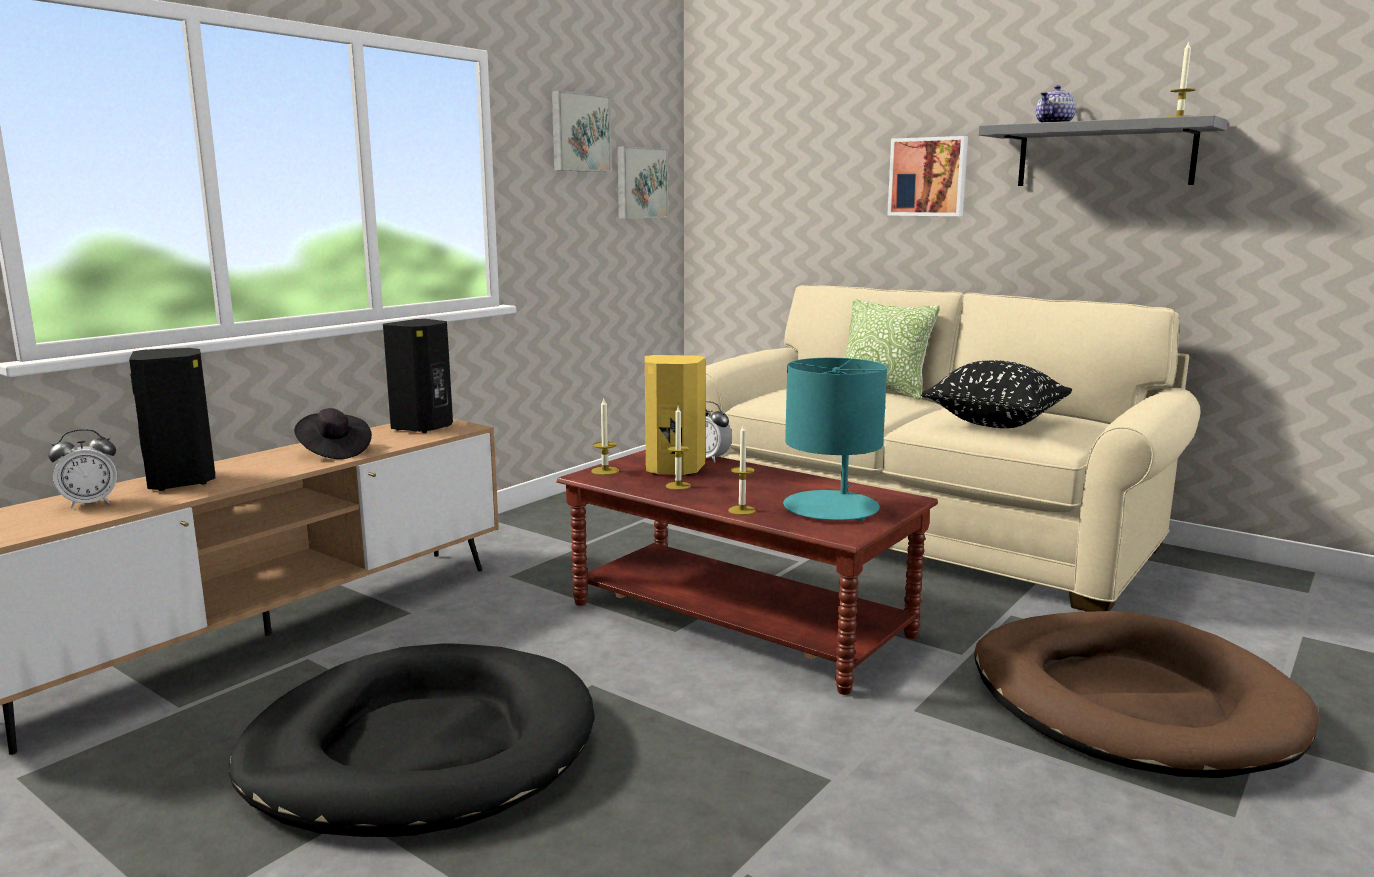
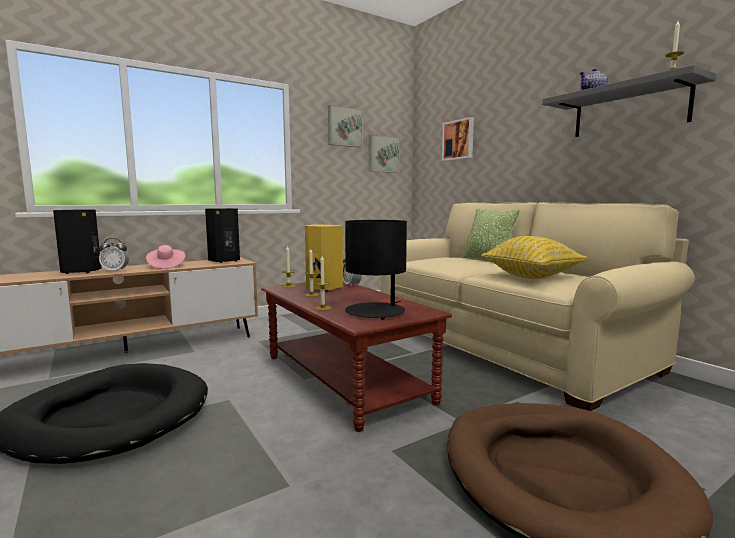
camera: 20 degrees right, 5 degrees down
alarm clock [48,429,118,509] -> alarm clock moved to [99,238,129,272]
black hat [294,408,372,459] -> pink hat [146,245,185,269]
turquoise table lamp [783,358,887,521] -> black table lamp [345,220,407,320]
picture [887,136,968,216] -> picture moved to [442,117,474,161]
black pillow [921,360,1072,428] -> yellow pillow [481,236,587,279]

